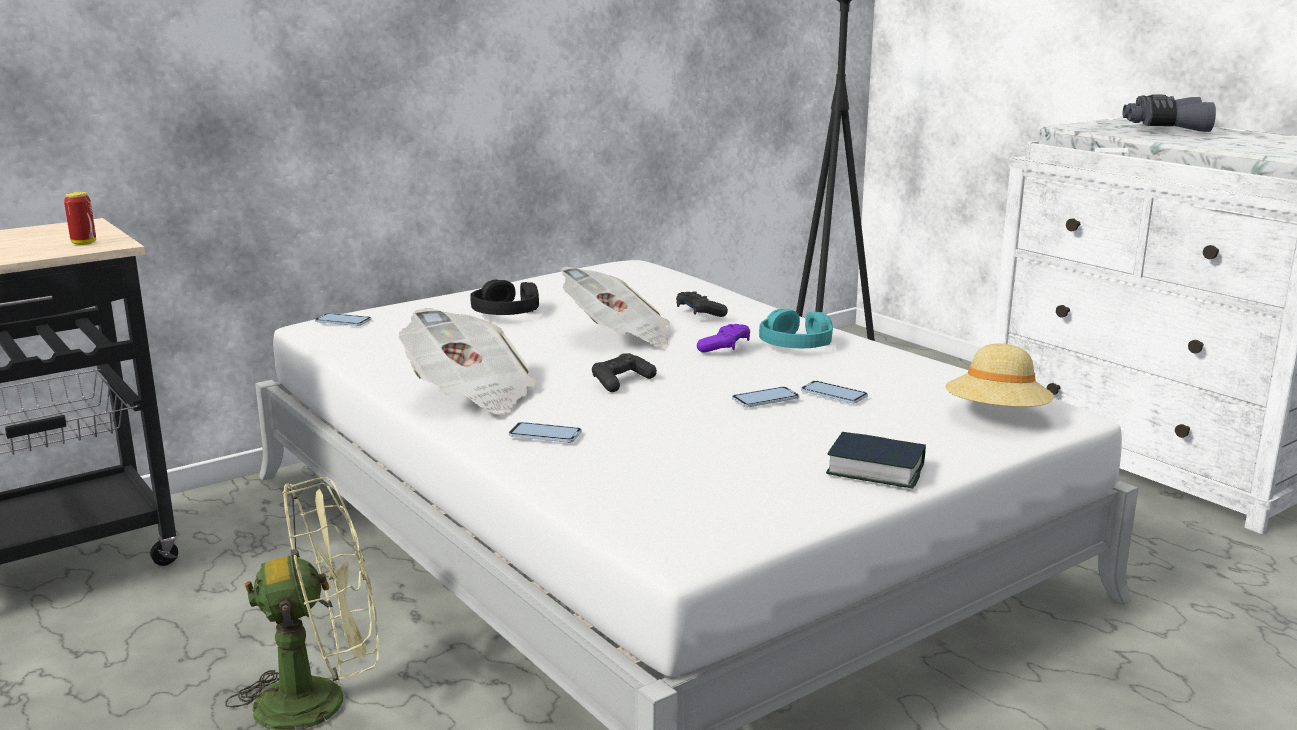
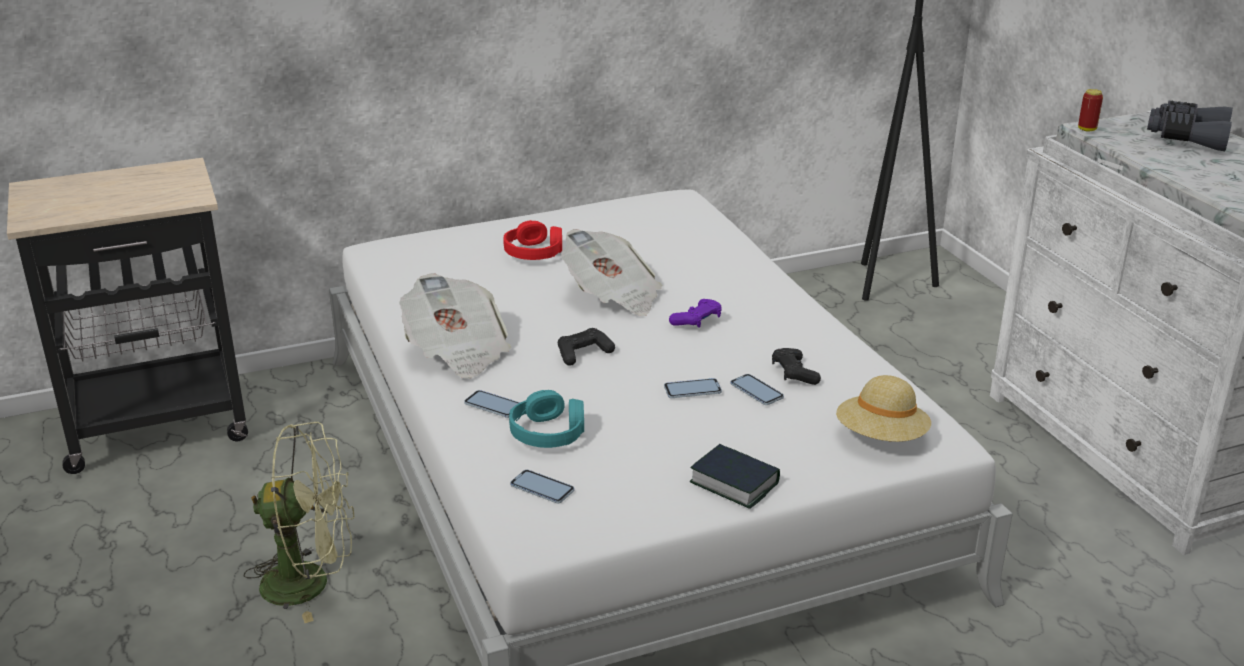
camera: 15 degrees right, 10 degrees up
can [64,192,96,245] -> can moved to [1078,89,1103,131]
phone [315,313,371,326] -> phone moved to [510,470,574,503]
black headphones [470,279,539,315] -> red headphones [504,220,562,260]
black game controller [676,292,728,317] -> black game controller moved to [772,348,821,385]
turquoise headphones [759,309,833,348] -> turquoise headphones moved to [509,390,584,448]

